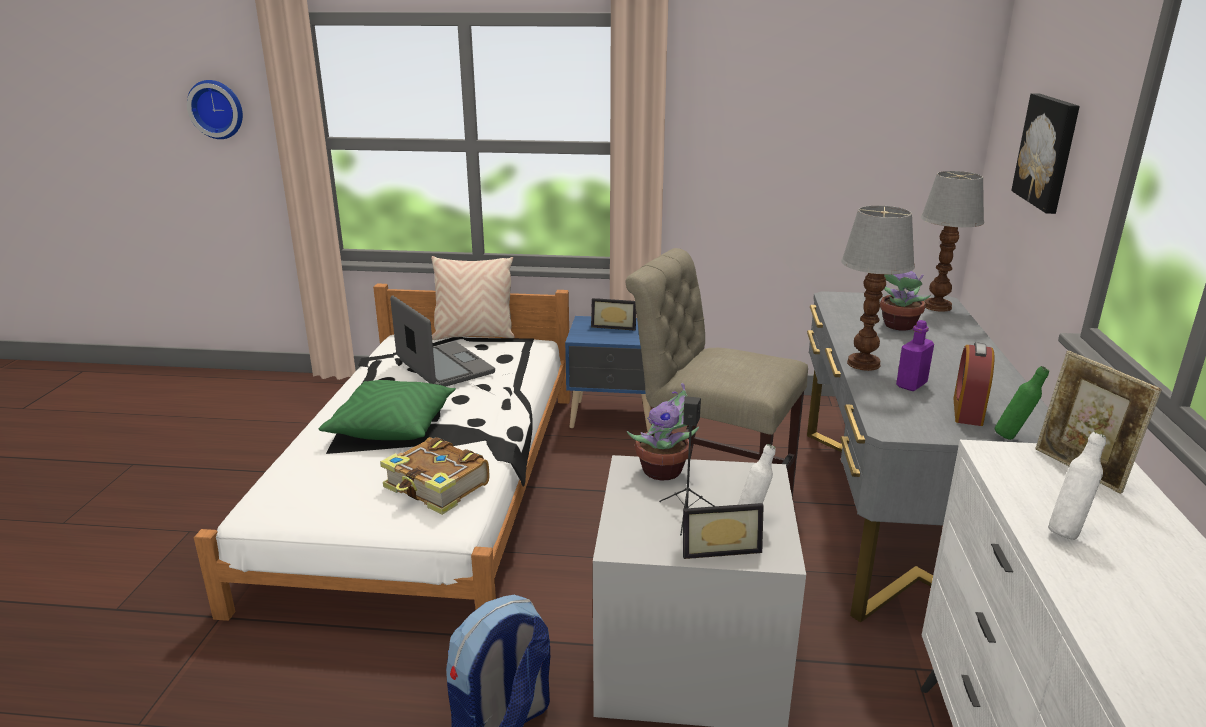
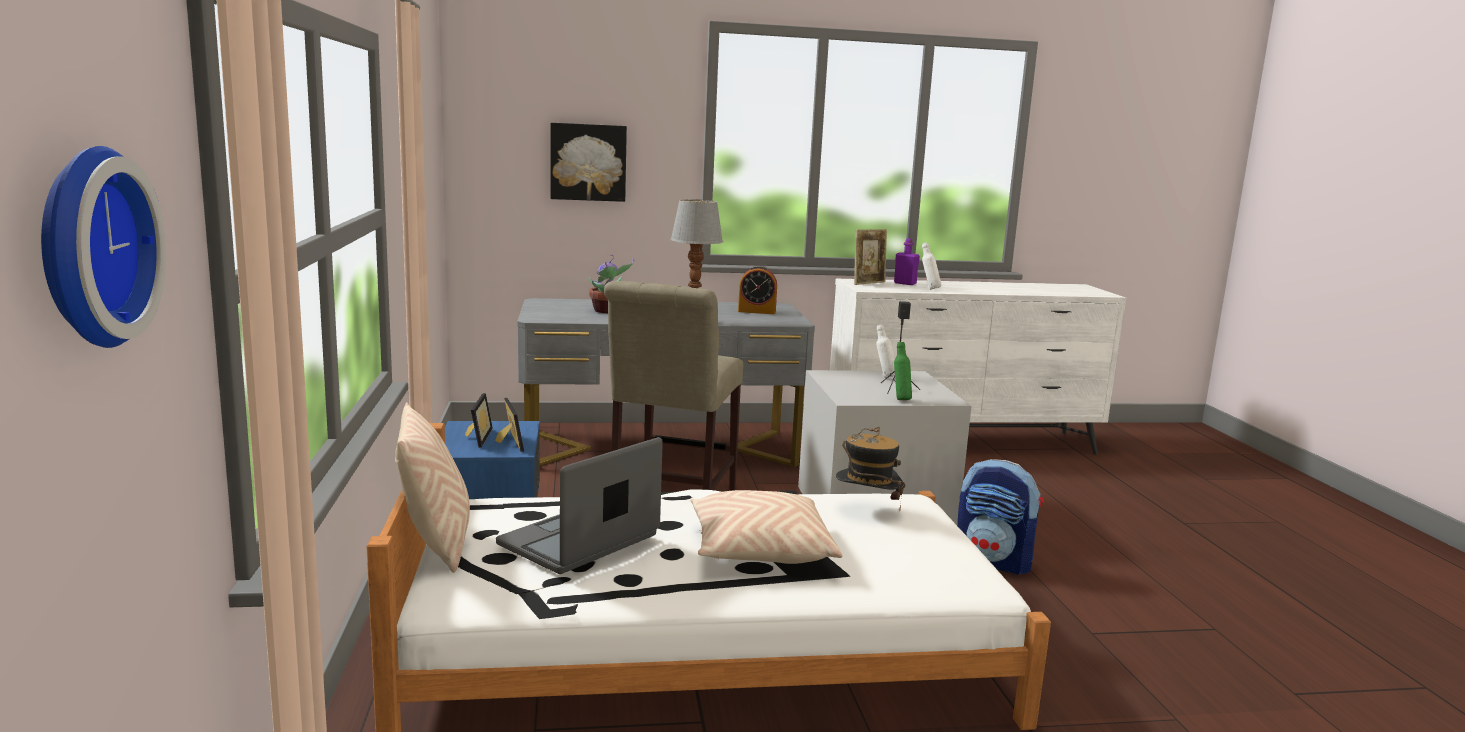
camera: 105 degrees left, 10 degrees down
green pillow [319,380,456,440] -> beige pillow [690,490,842,564]
book [380,437,489,515] -> hat [836,427,906,512]
potted plant [627,383,699,480] -> none
picture frame [683,503,764,559] -> picture frame moved to [495,398,524,452]
purple bottle [896,320,934,391] -> purple bottle moved to [894,239,920,285]
table lamp [921,171,984,312] -> none
green bottle [995,366,1049,440] -> green bottle moved to [894,342,912,400]

